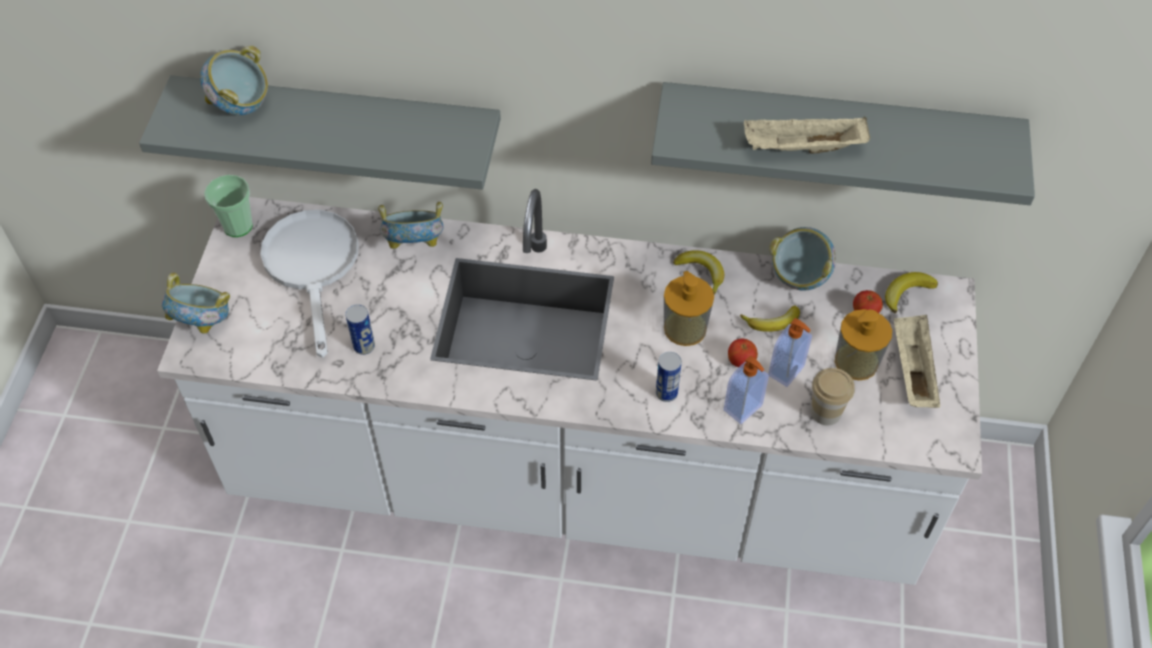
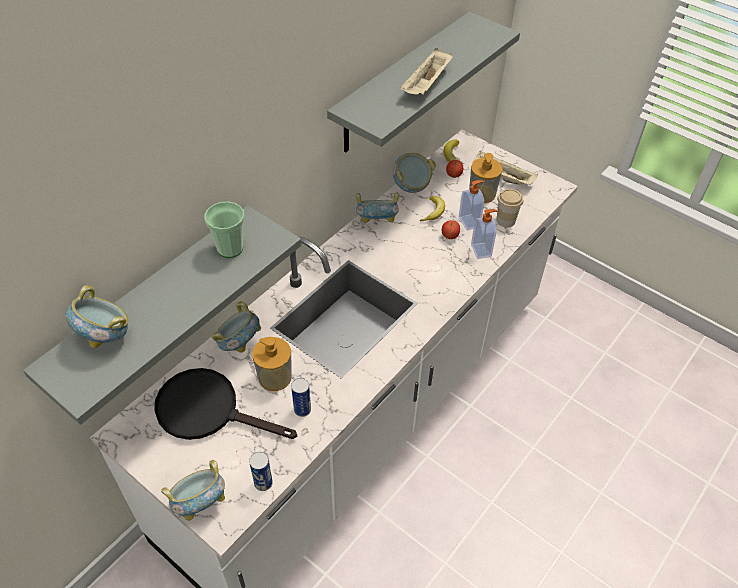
camera: 60 degrees left, 5 degrees down
cup [204,175,253,237] -> cup moved to [205,202,245,258]
white frying pan [260,210,359,358] -> black frying pan [154,368,297,440]
can [656,352,682,402] -> can moved to [249,452,273,491]
soap dispenser [664,271,714,346] -> soap dispenser moved to [252,337,292,391]
banana [673,250,724,295] -> bowl [355,192,399,223]

